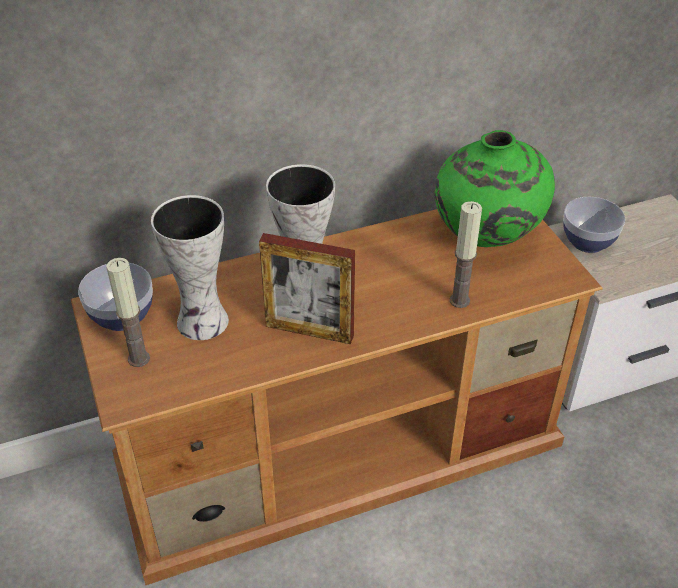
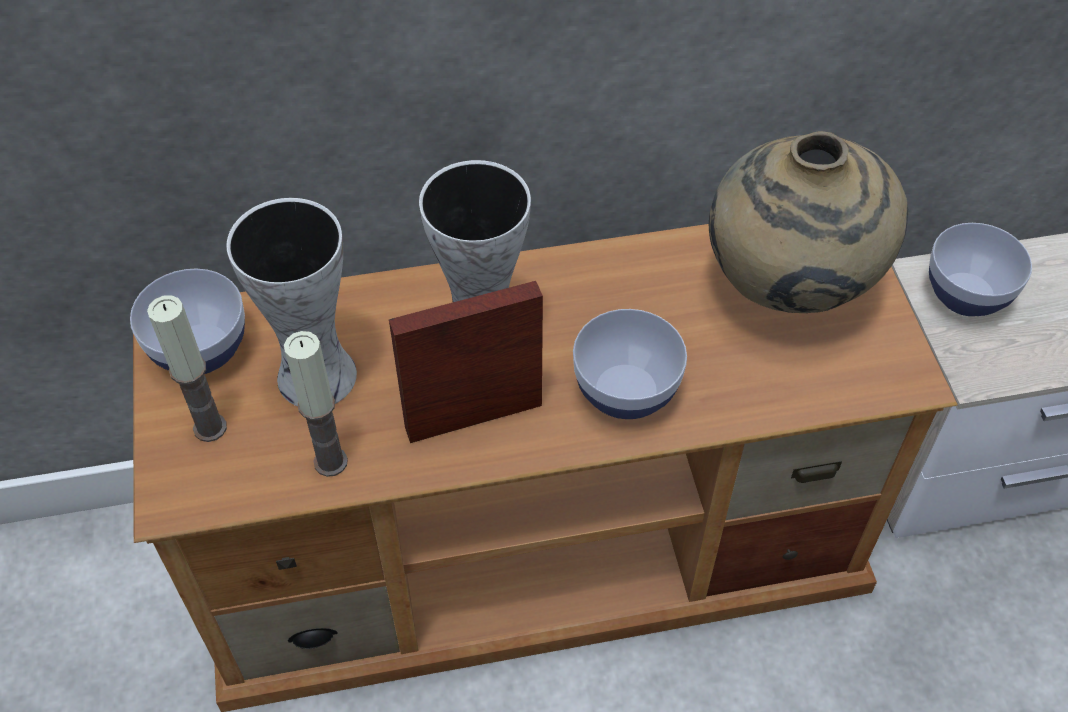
camera: 10 degrees right, 10 degrees up
picture frame [259,233,355,344] -> picture frame turned 135 degrees clockwise [389,281,543,443]
green vase [435,130,555,247] -> beige vase [709,131,908,313]
candle [450,201,482,308] -> candle moved to [284,331,348,477]
none -> bowl [573,309,687,419]

